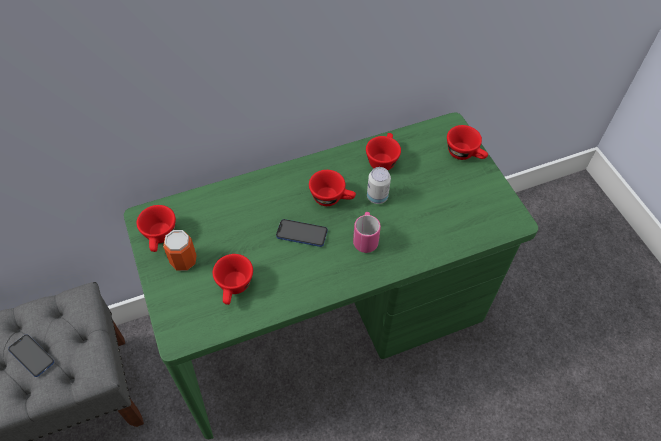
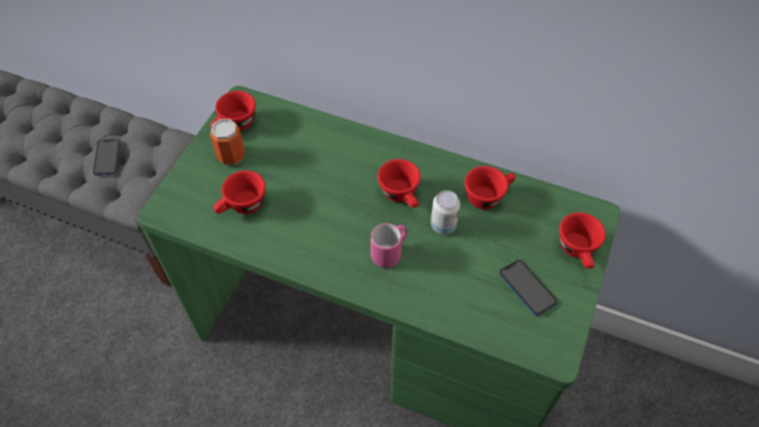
camera: 45 degrees right, 0 degrees up
phone [276,219,328,247] -> phone moved to [499,260,557,316]

